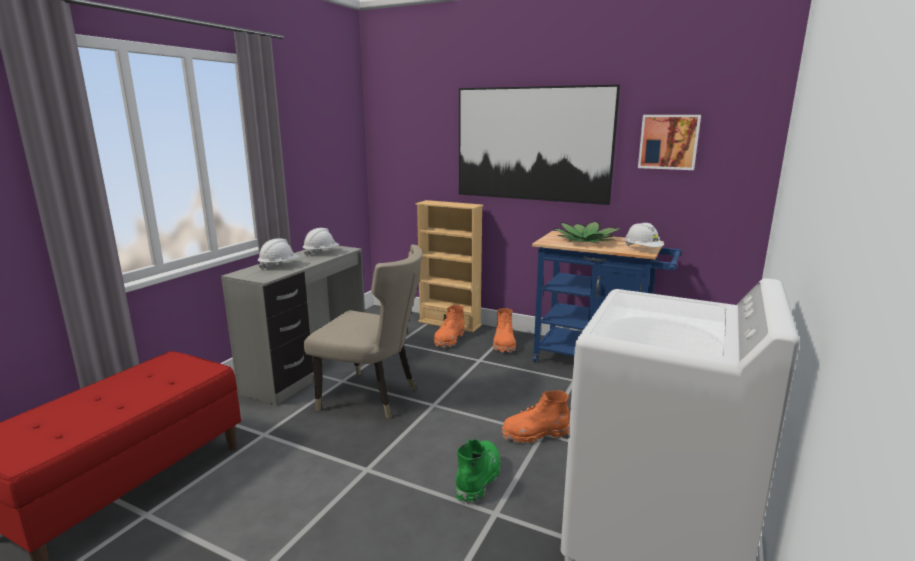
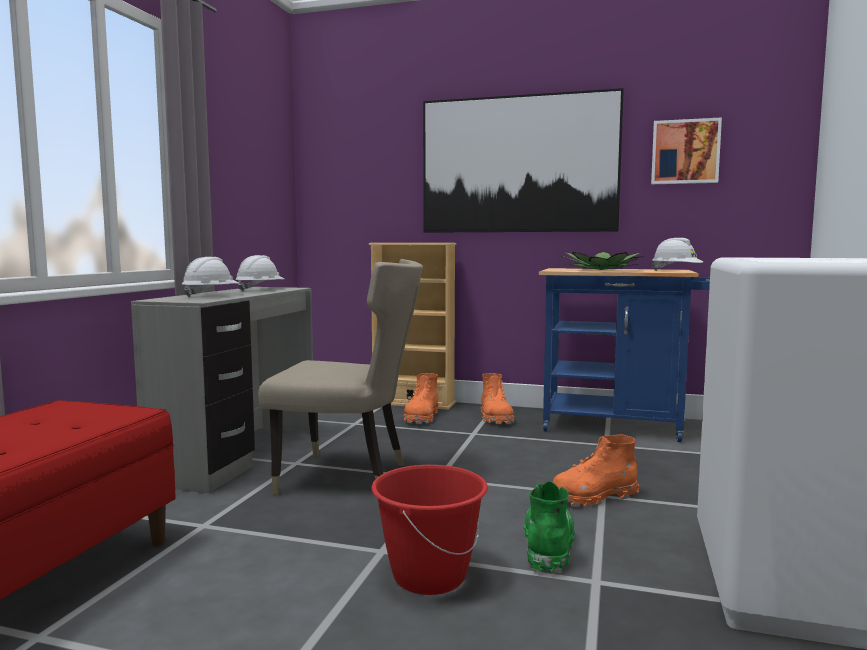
camera: 10 degrees left, 10 degrees down
none -> red bucket [372,465,488,595]

